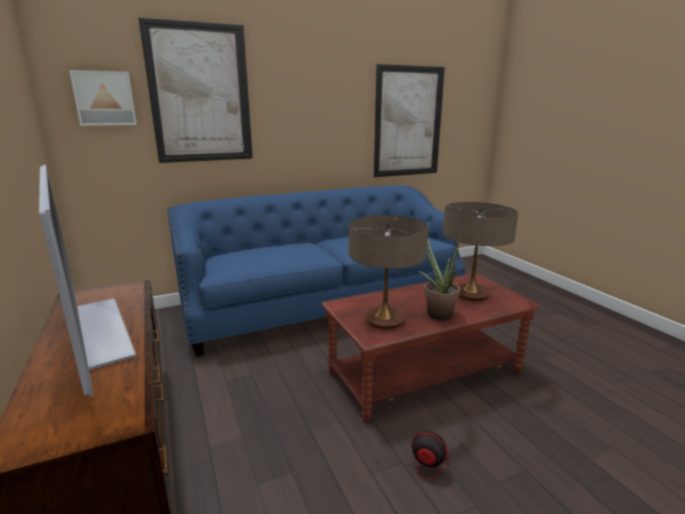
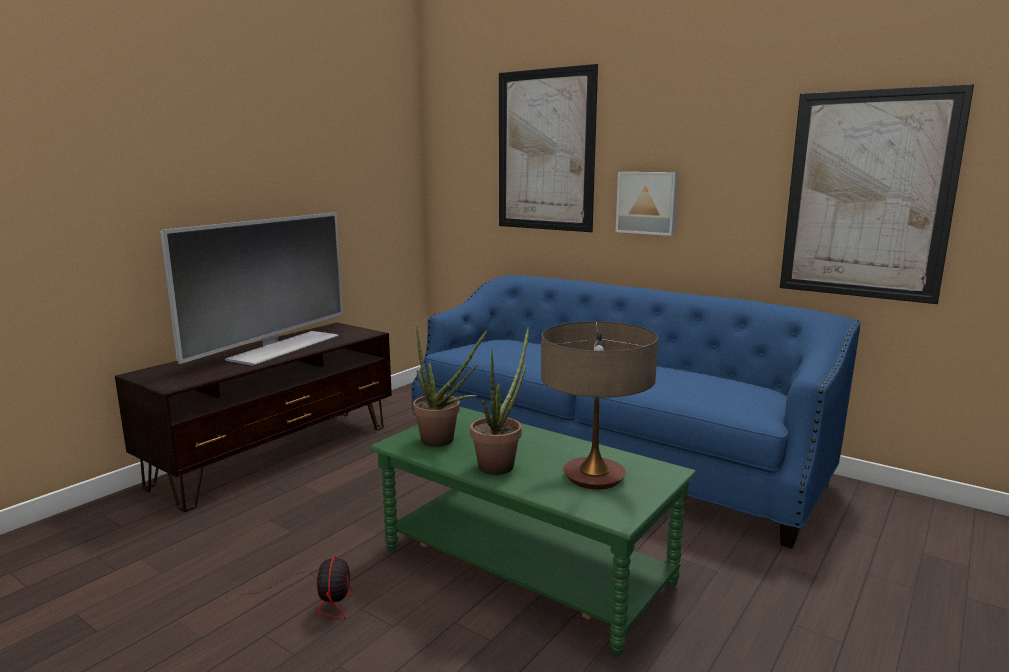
camera: 60 degrees right, 5 degrees down
picture [69,70,137,126] -> picture moved to [616,172,678,236]
brown coffee table [321,273,541,422] -> green coffee table [369,407,696,656]
table lamp [349,215,428,329] -> potted plant [413,326,488,447]

